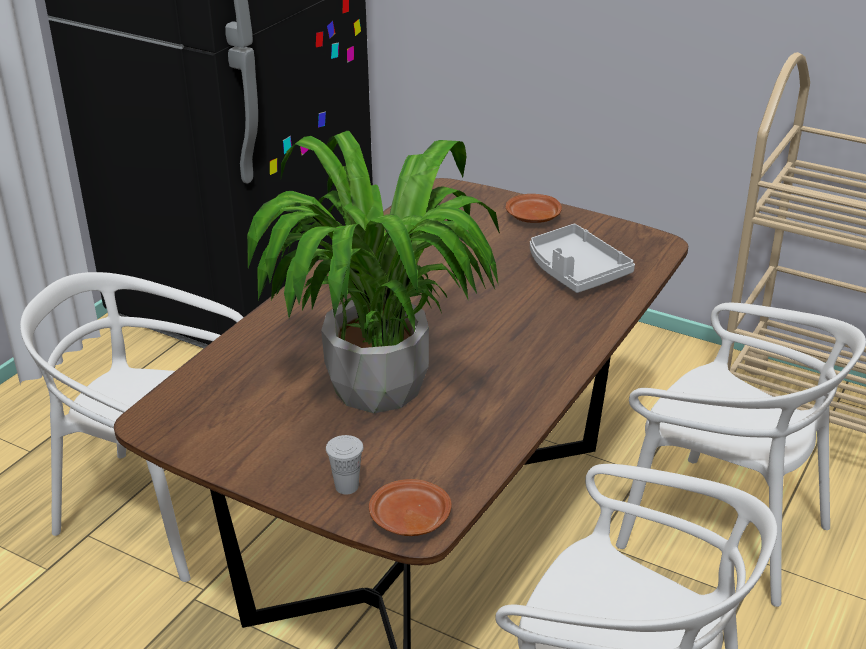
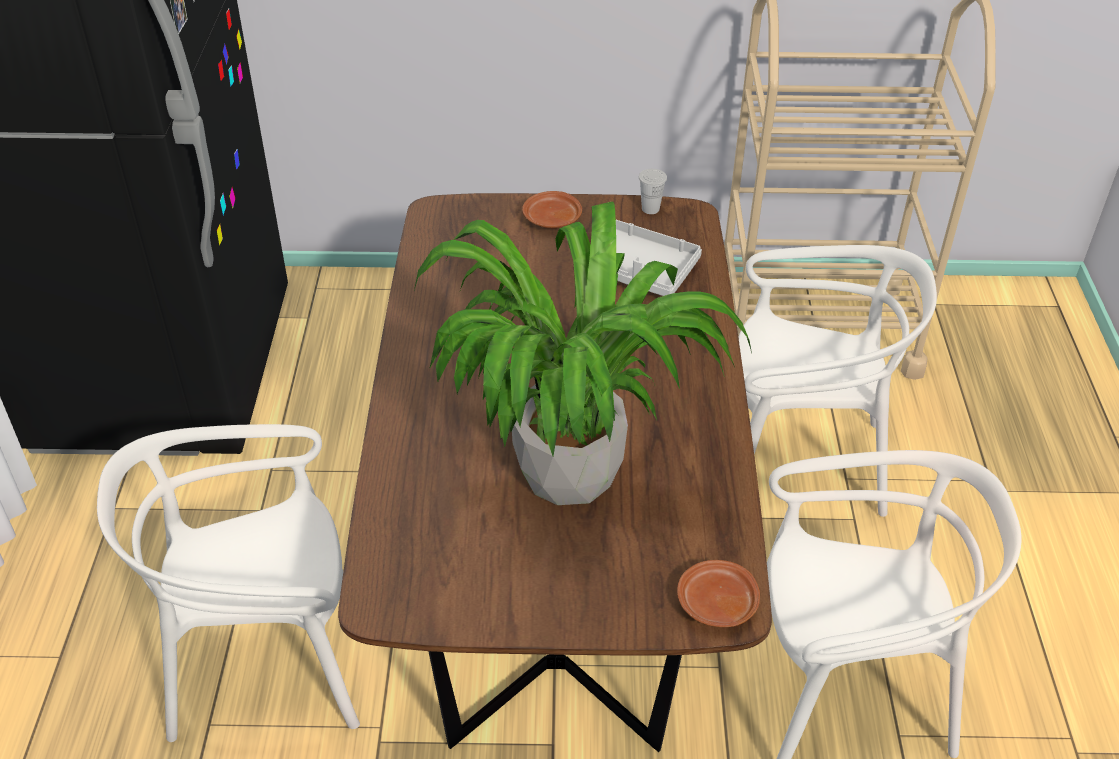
camera: 30 degrees left, 10 degrees up
white cup [326,435,363,495] -> white cup moved to [639,169,667,214]

